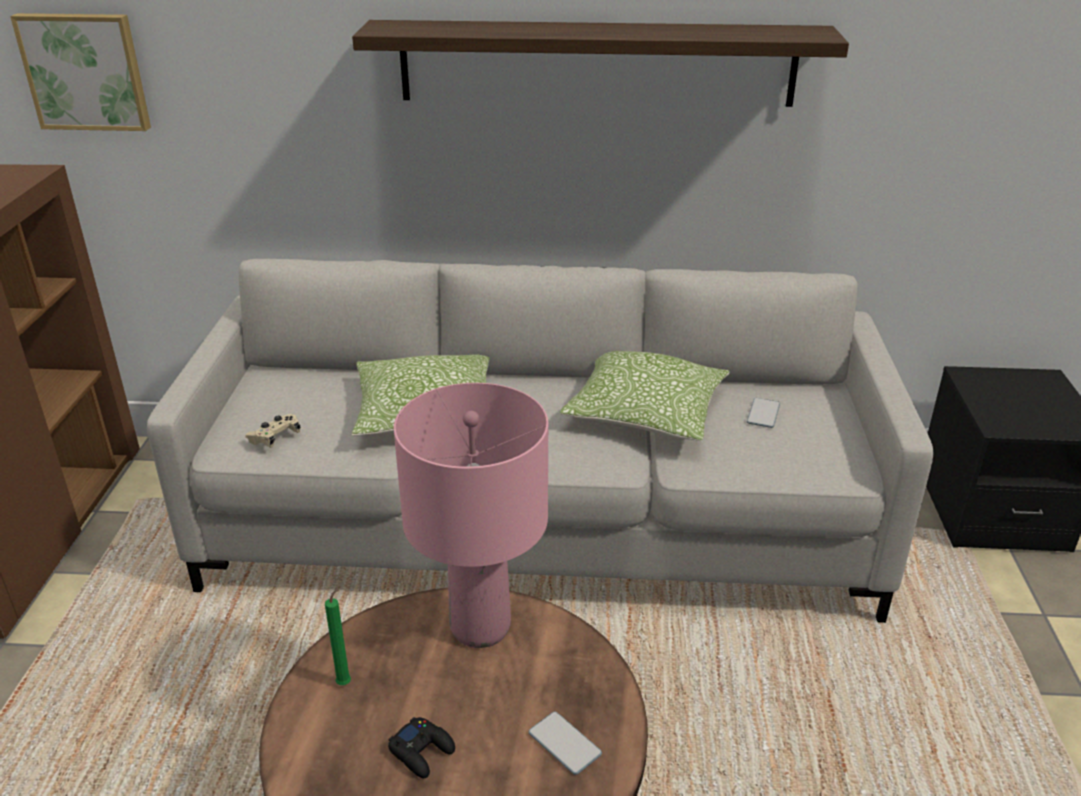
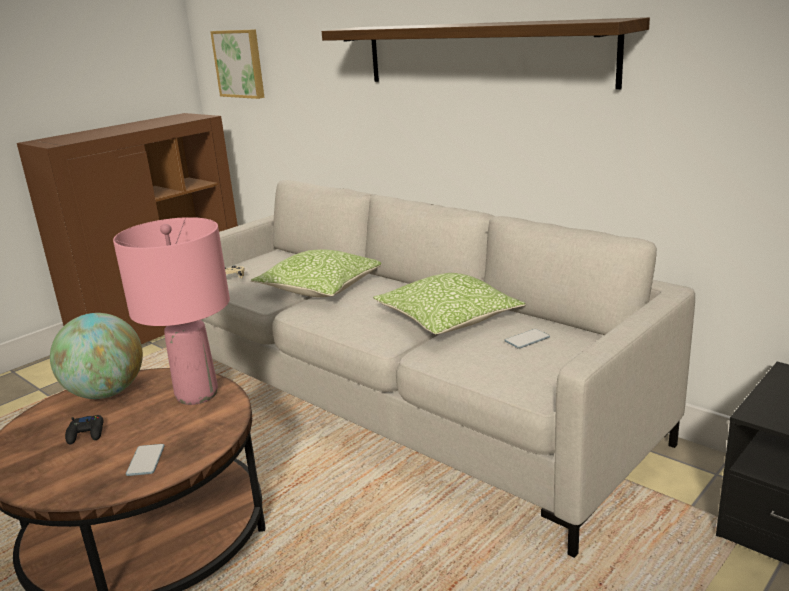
camera: 40 degrees right, 10 degrees down
green candle [325,586,351,685] -> globe [50,313,143,399]

